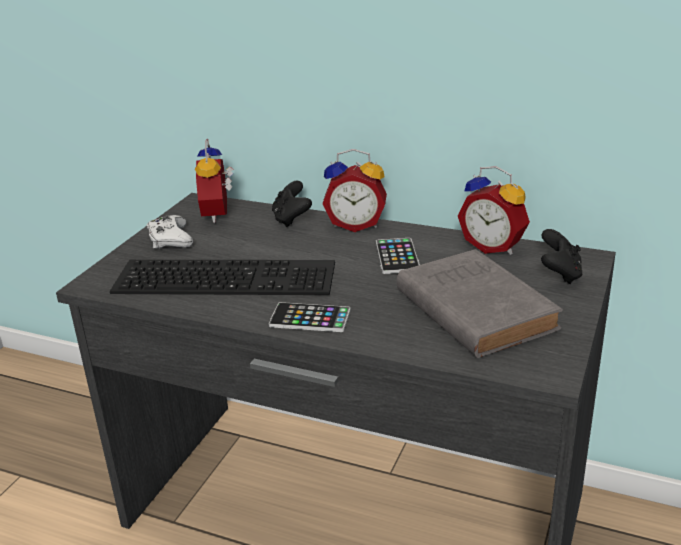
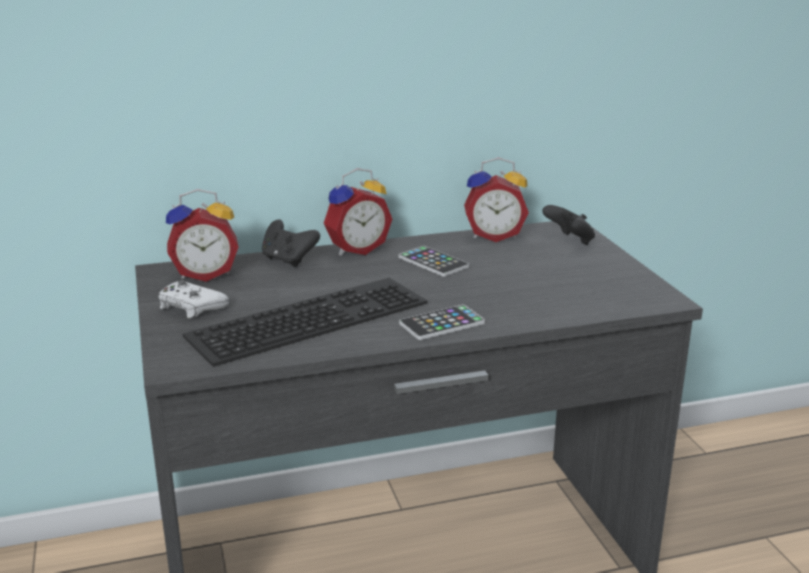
camera: 40 degrees left, 5 degrees down
alarm clock [195,139,234,223] -> alarm clock turned 60 degrees counterclockwise [166,189,238,282]
grey book [397,249,563,358] -> none

